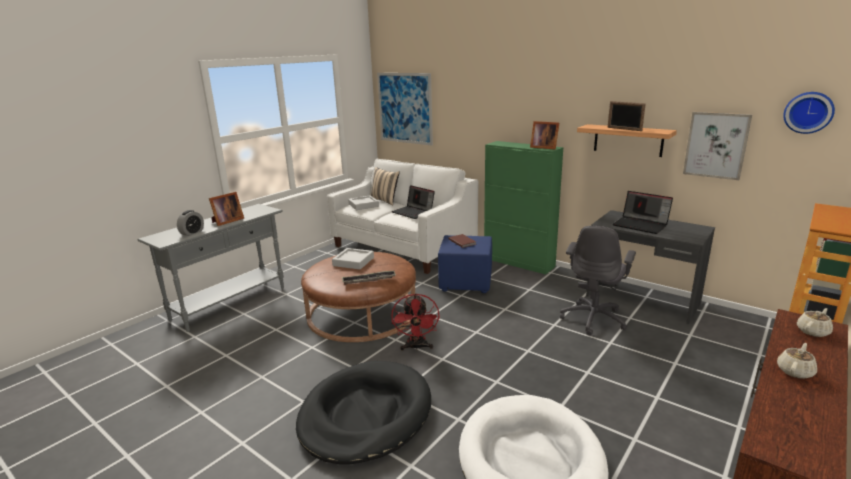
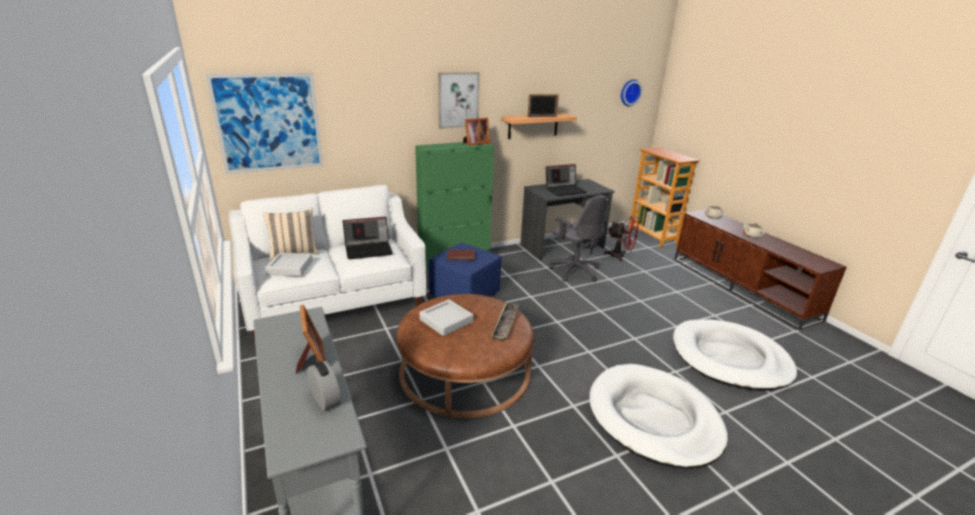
camera: 65 degrees left, 5 degrees up
black dog bed [296,361,431,464] -> white dog bed [589,364,728,469]
red fan [391,293,440,351] -> red fan moved to [604,216,640,261]
picture [683,112,752,180] -> picture moved to [438,72,480,129]

